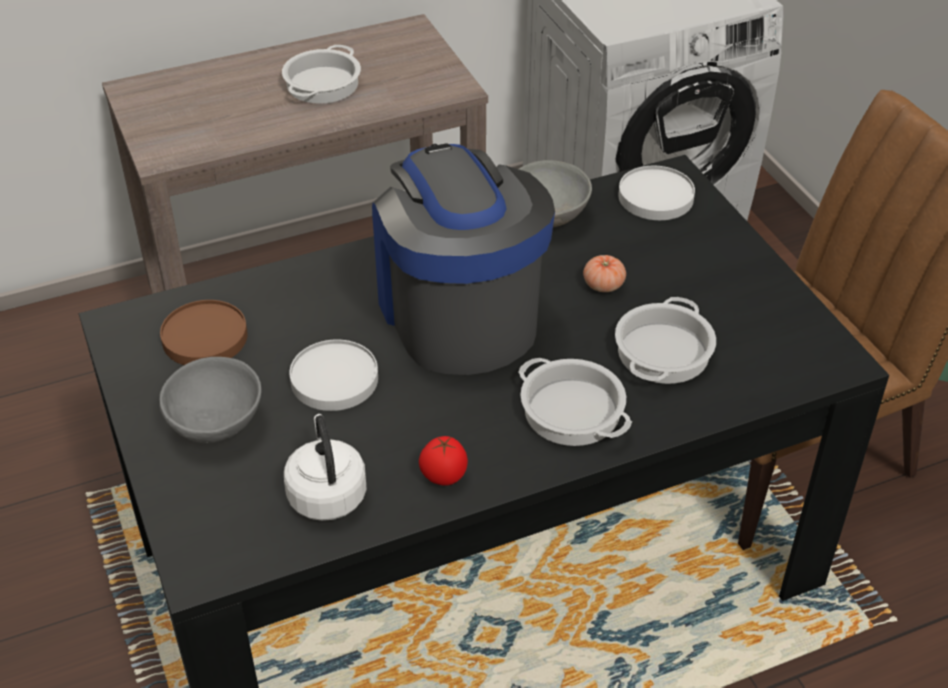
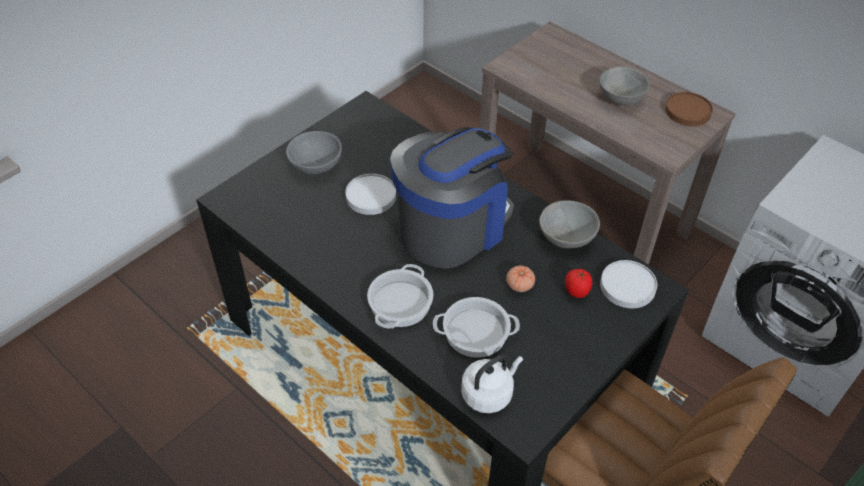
camera: 65 degrees right, 5 degrees up
brown plate [160,300,248,365] -> brown plate moved to [665,92,713,126]
cooking pot [282,45,361,104] -> grey bowl [599,67,649,106]
white kettle [284,414,367,521] -> white kettle moved to [461,354,523,413]
tomato [419,436,468,486] -> tomato moved to [565,269,592,298]

